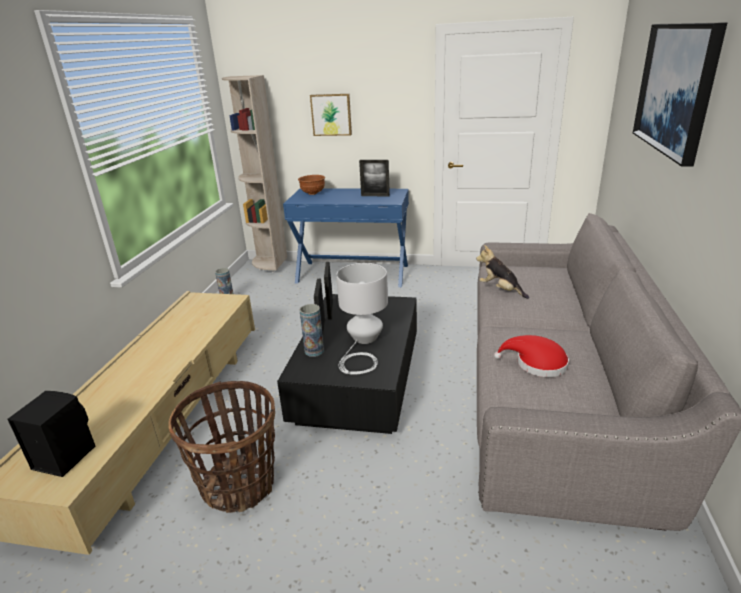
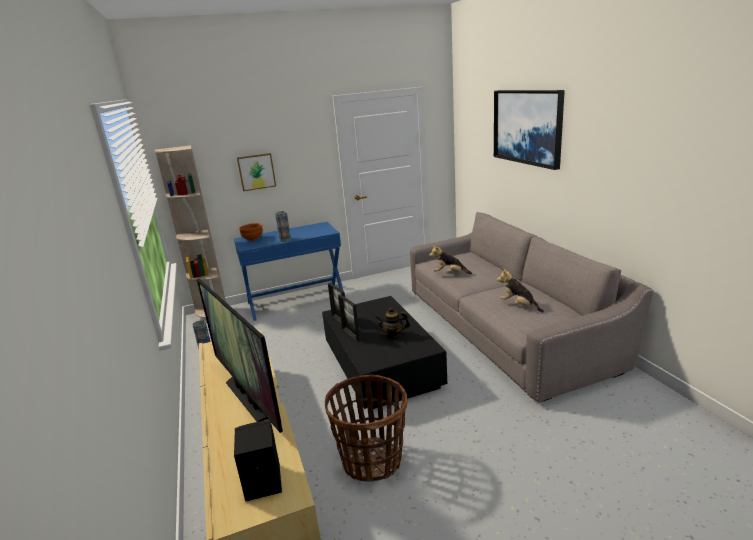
camera: 30 degrees left, 5 degrees down
vase [300,304,324,357] -> vase moved to [275,211,291,242]
grey table lamp [336,263,388,375] -> teapot [375,307,410,339]
picture frame [359,160,390,197] -> none
red hat [494,335,569,377] -> plush toy [497,268,544,313]
none -> television [197,279,283,433]

